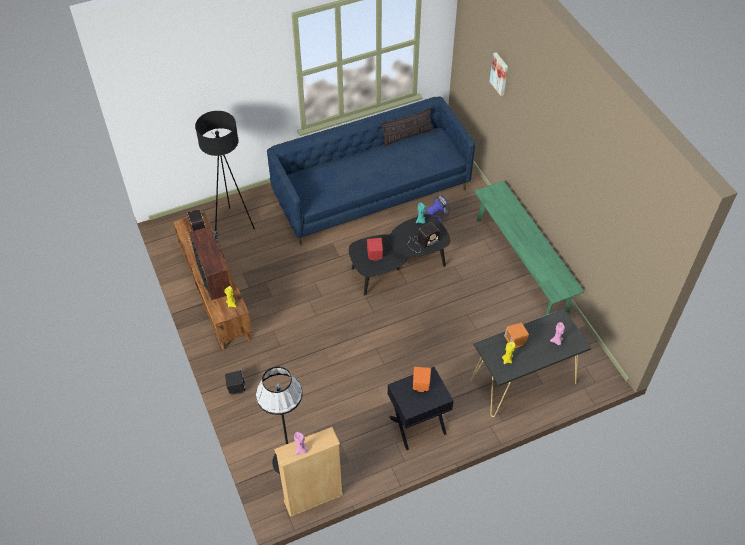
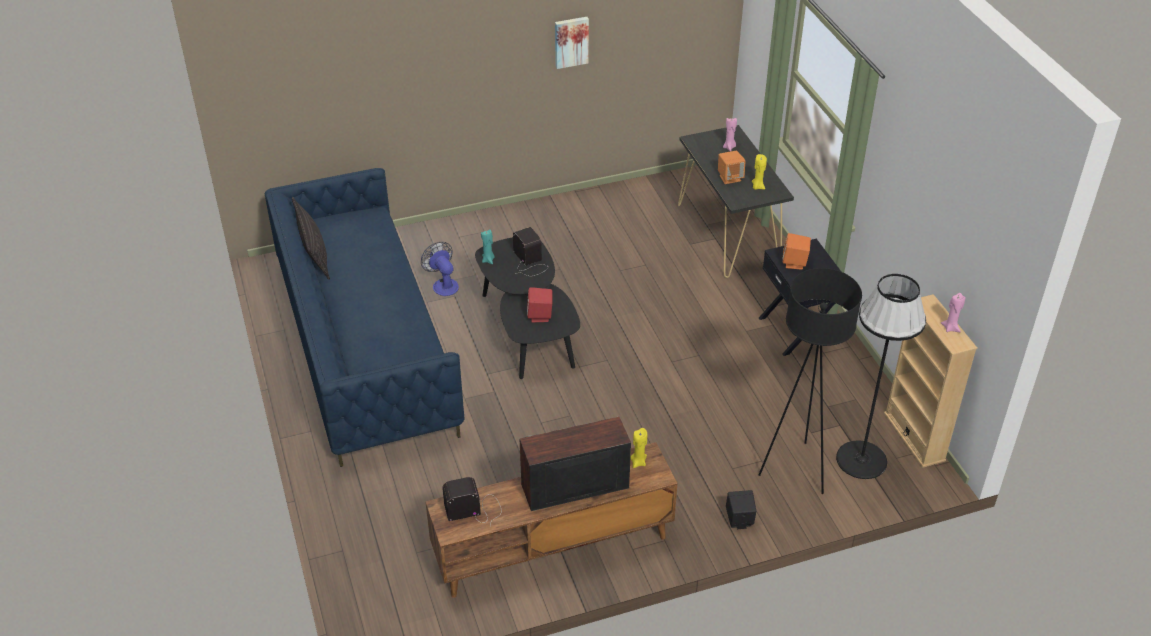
camera: 85 degrees left, 10 degrees down
black floor lamp [195,111,255,231] -> black floor lamp moved to [758,268,862,494]
green bench [474,181,584,316] -> none
picture [489,52,508,96] -> picture moved to [555,17,589,69]

